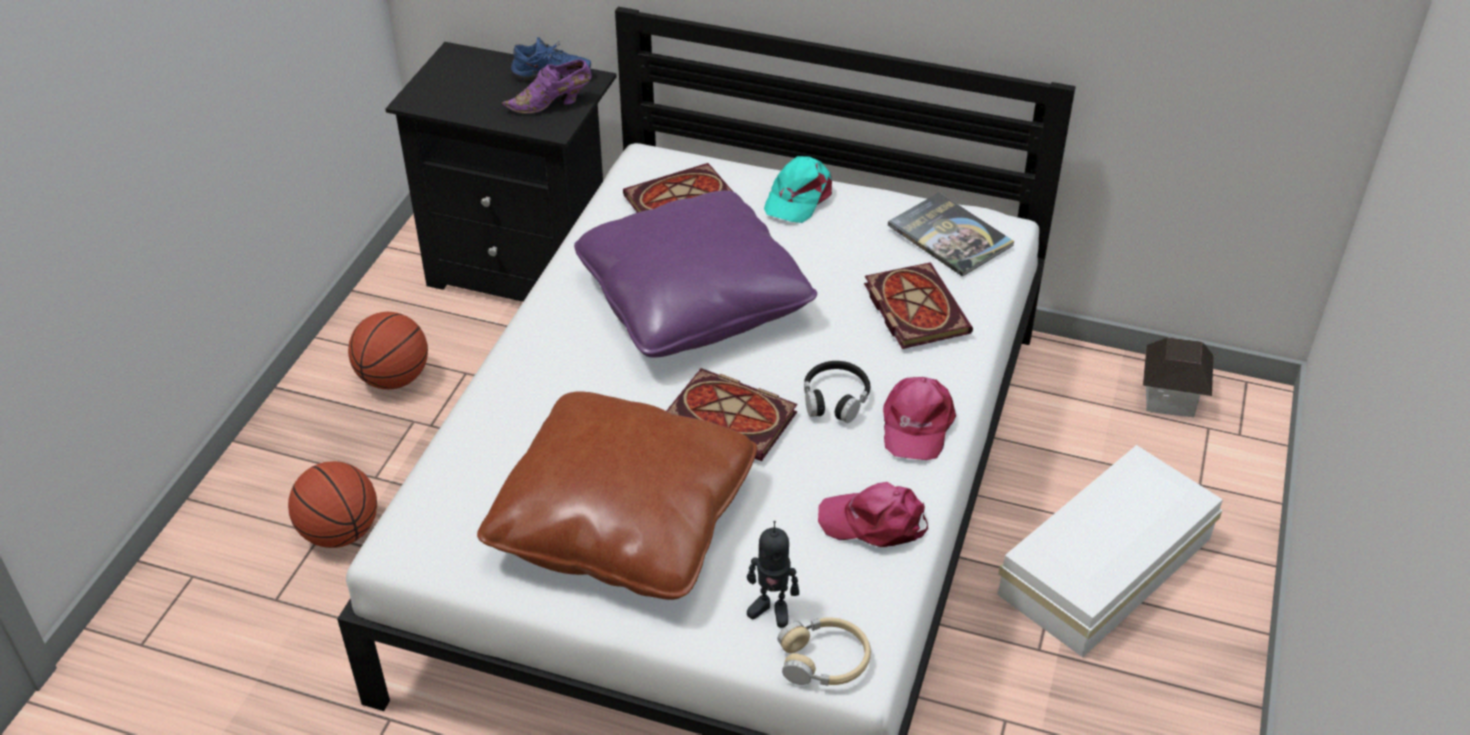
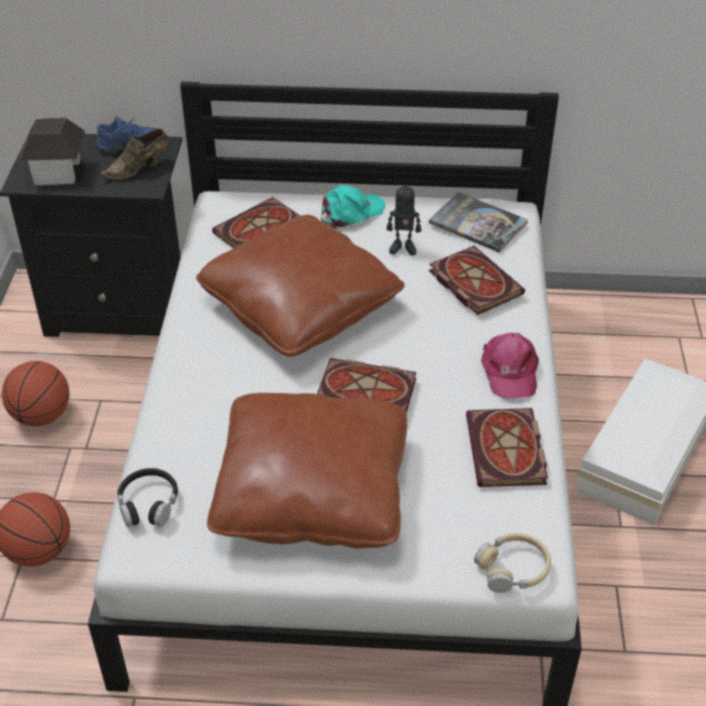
camera: 15 degrees left, 0 degrees up
purple shoe [502,59,592,114] -> brown shoe [100,129,169,180]
purple pillow [574,190,817,358] -> brown pillow [196,215,405,357]
toy robot [747,521,799,628] -> toy robot moved to [387,178,421,255]
turquoise cap [764,156,832,223] -> turquoise cap turned 135 degrees counterclockwise [321,185,386,230]
black headphones [804,361,870,423] -> black headphones moved to [117,468,178,527]
pink cap [818,482,928,547] -> book [466,408,548,487]
toy house [1143,337,1214,417] -> toy house moved to [19,117,85,185]

